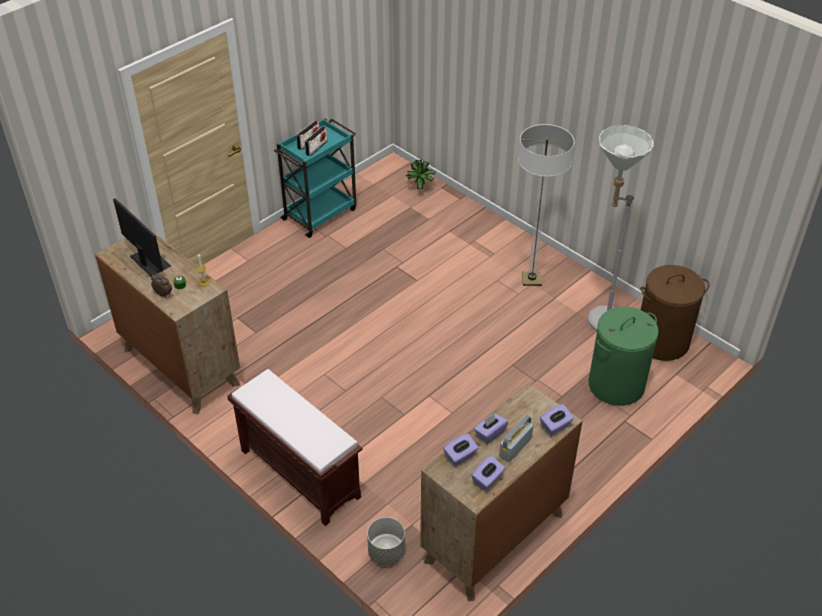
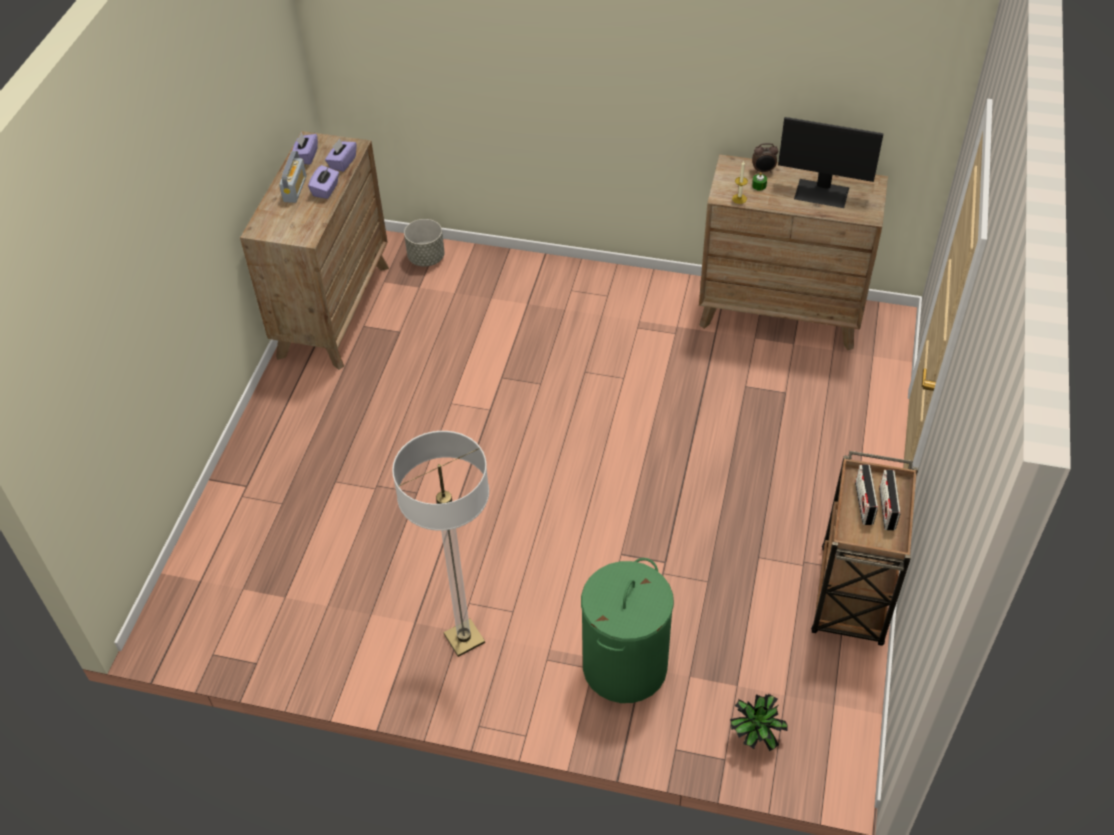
camera: 150 degrees right, 5 degrees up
brown bench [227,369,363,526] -> none
turquoise cart [274,118,356,238] -> brown cart [811,451,918,646]
purple tissue box [540,404,574,435] -> none
grey floor lamp [588,125,654,331] -> none
green laundry basket [588,307,659,406] -> green laundry basket moved to [581,558,674,703]
brown laundry basket [640,265,709,361] -> none

